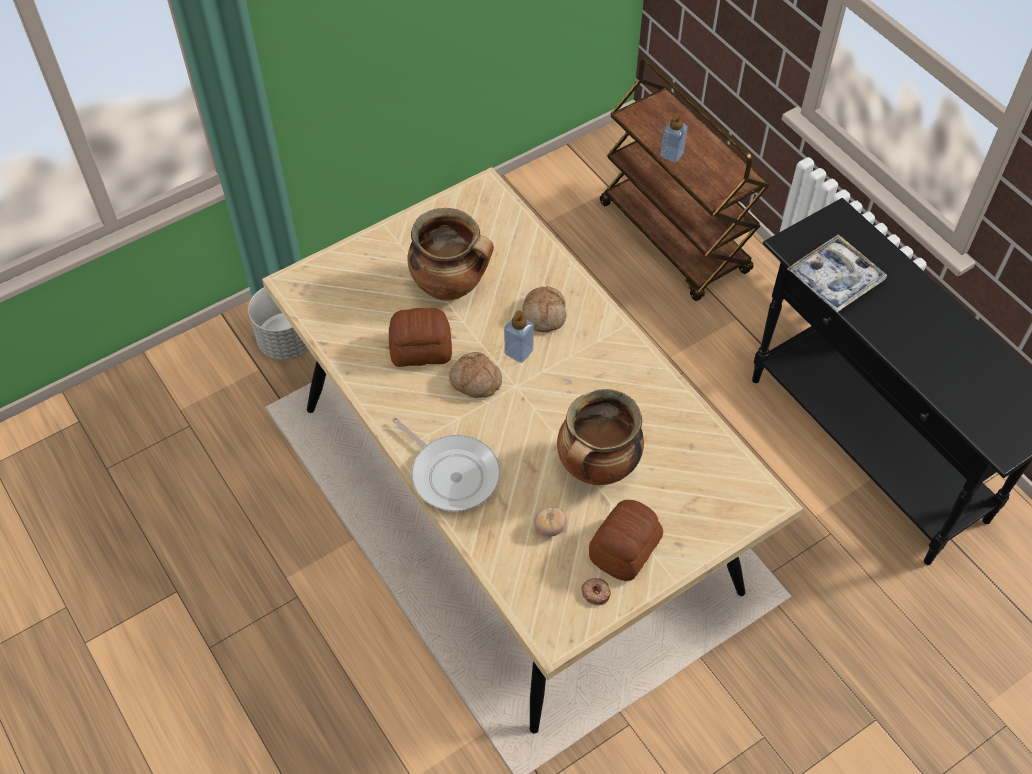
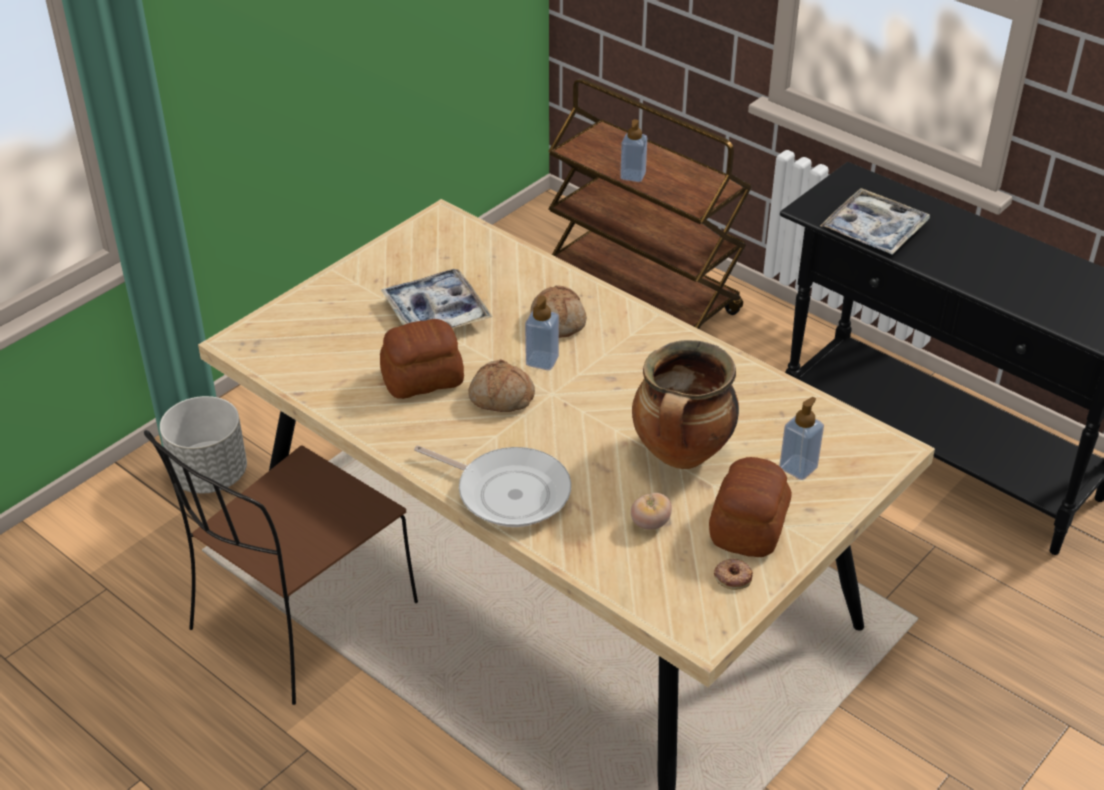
camera: 15 degrees left, 15 degrees down
cooking pot [408,208,494,301] -> tray [381,269,493,329]
none -> brown chair [144,430,418,705]
none -> soap dispenser [779,397,824,480]

